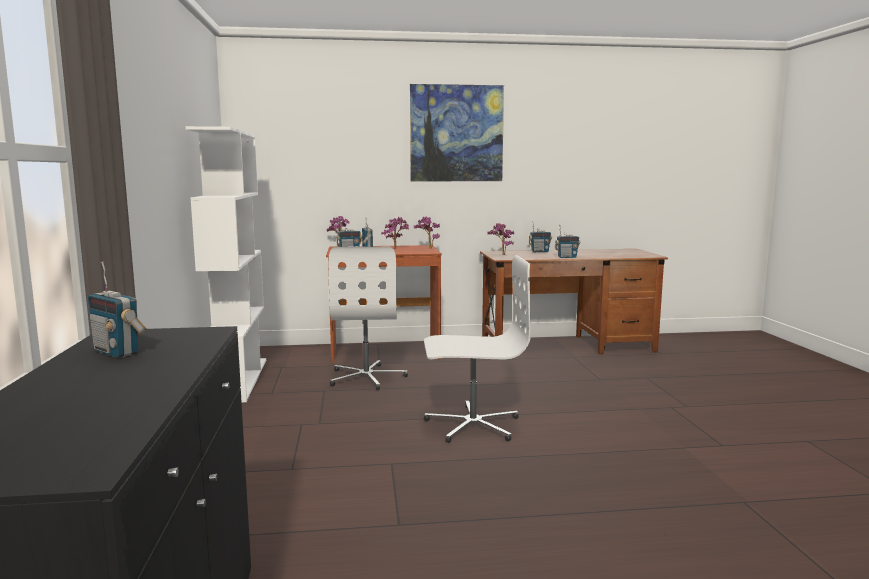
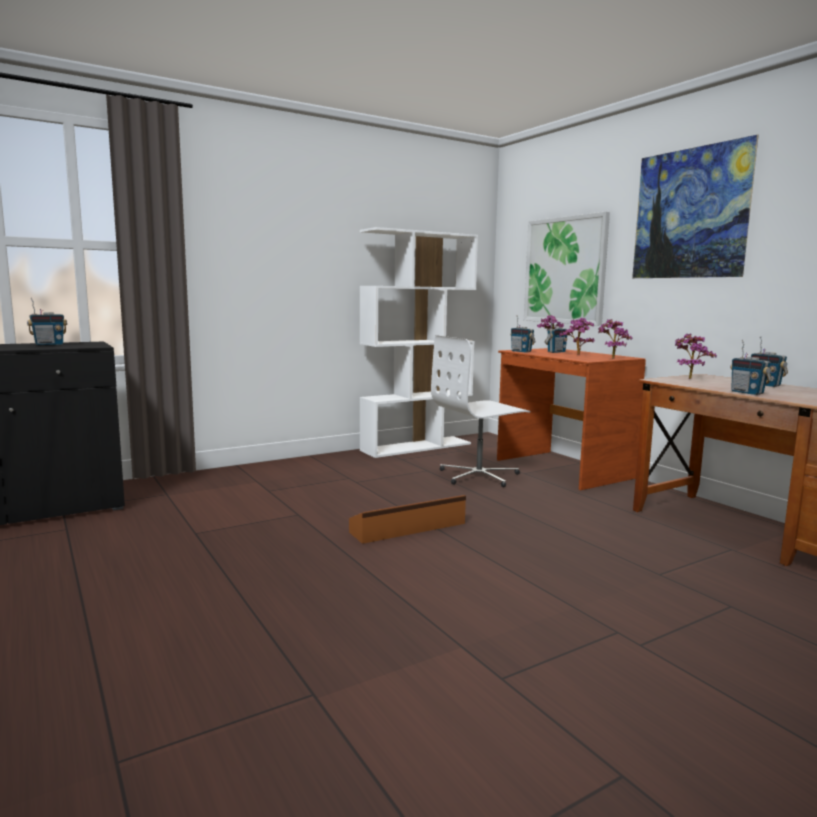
camera: 65 degrees right, 0 degrees up
radio [87,261,146,358] -> radio turned 135 degrees counterclockwise [27,298,67,345]
white office chair [423,255,531,443] -> brown storage box [349,495,466,544]
none -> picture [524,211,610,325]

